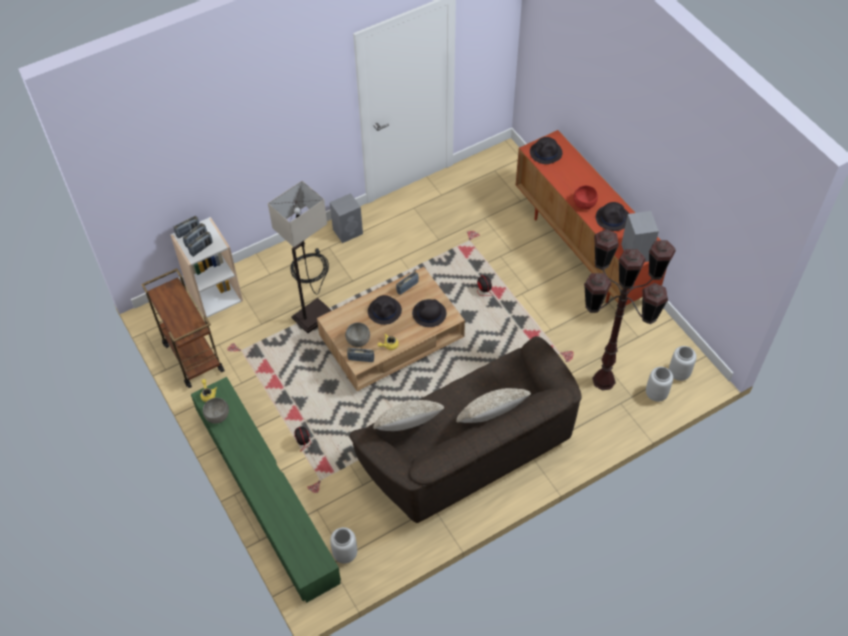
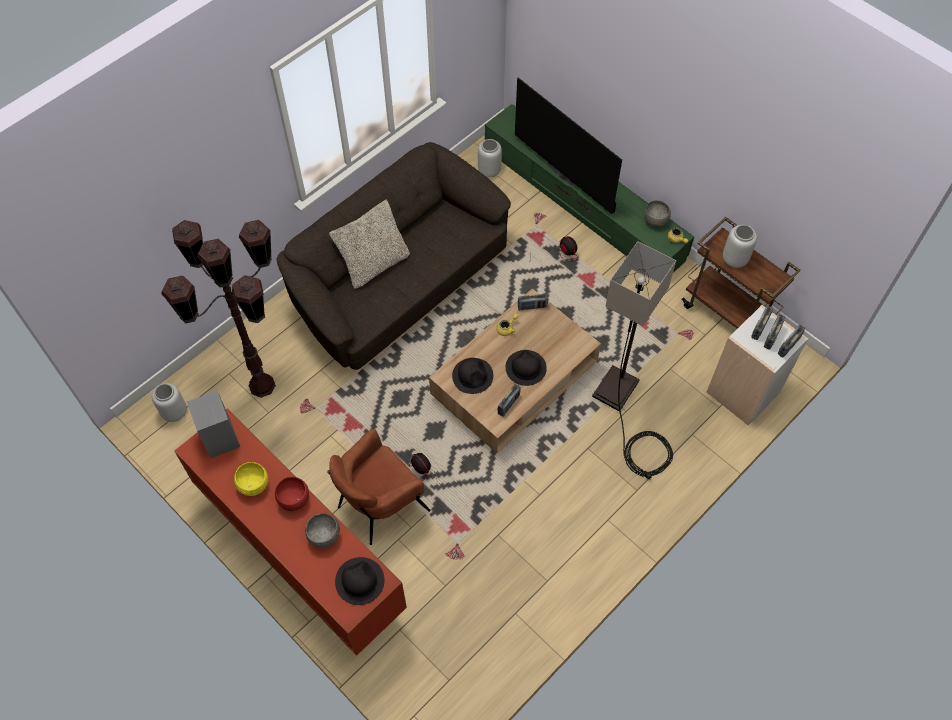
camera: 165 degrees right, 5 degrees up
grey speaker [330,193,363,243] -> none
grey bowl [345,322,370,347] -> grey bowl moved to [305,513,340,548]
beige pillow [373,400,444,431] -> none
black hat [596,202,629,231] -> yellow bowl [234,462,268,496]
grey vase [646,367,673,402] -> grey vase moved to [723,225,757,268]
none -> brown armchair [327,429,430,545]
none -> television [515,78,622,214]

